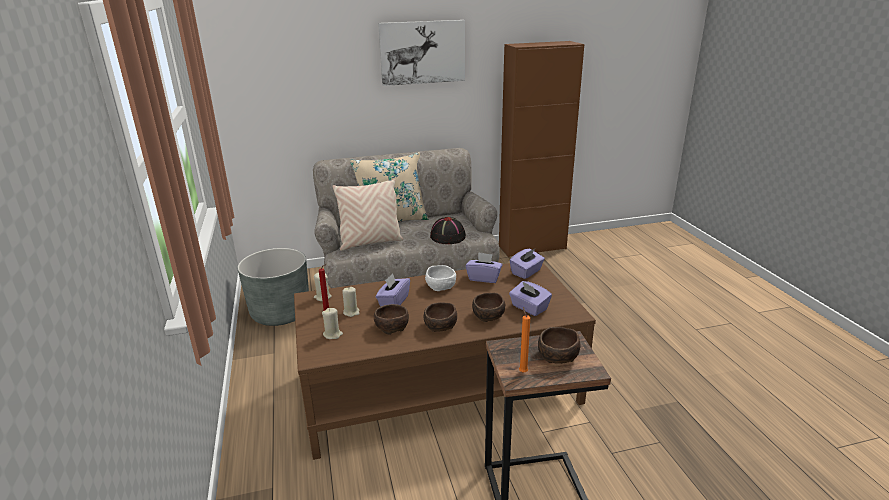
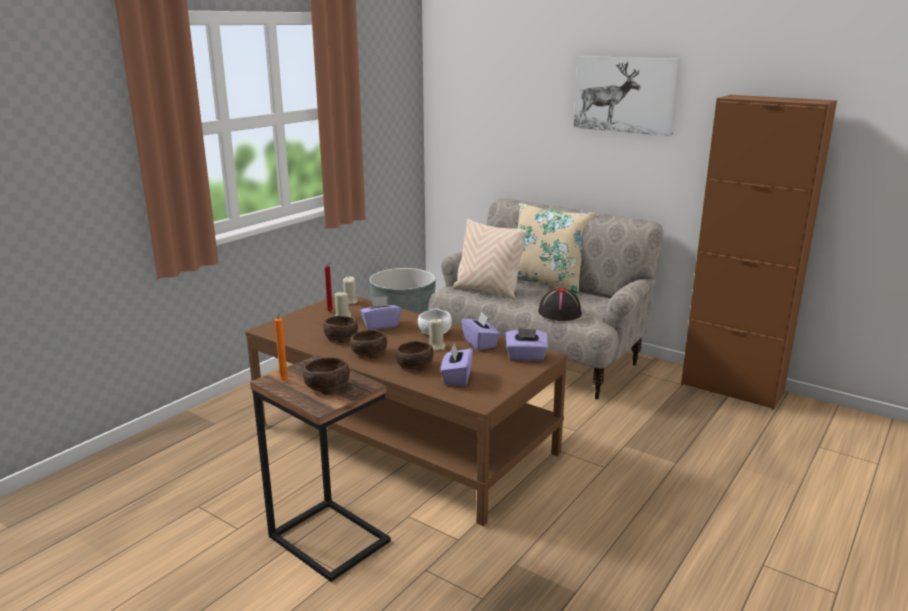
camera: 50 degrees right, 5 degrees down
beige candle [322,308,343,339] -> beige candle moved to [429,318,446,351]

